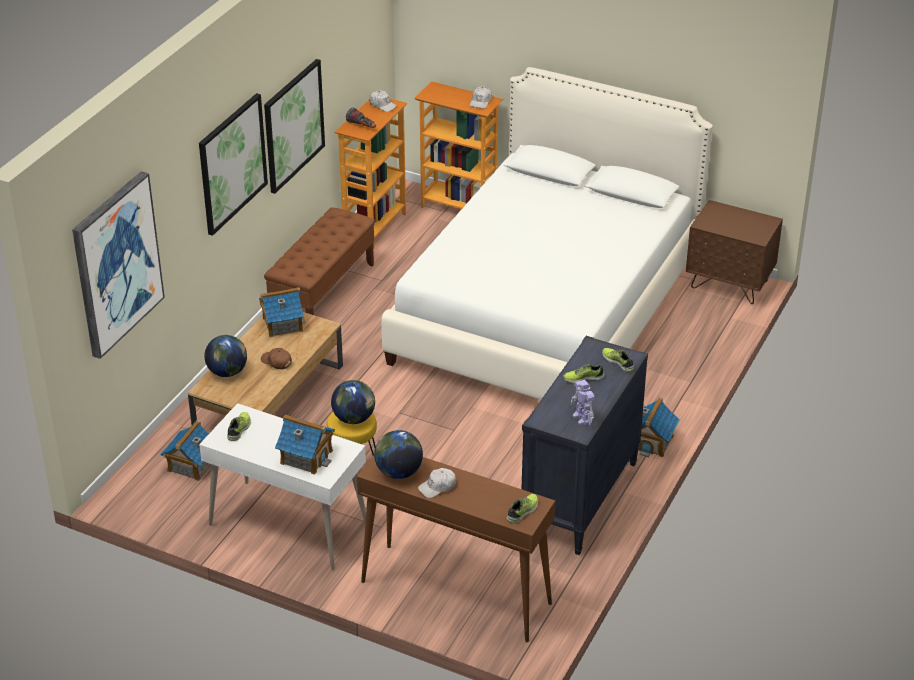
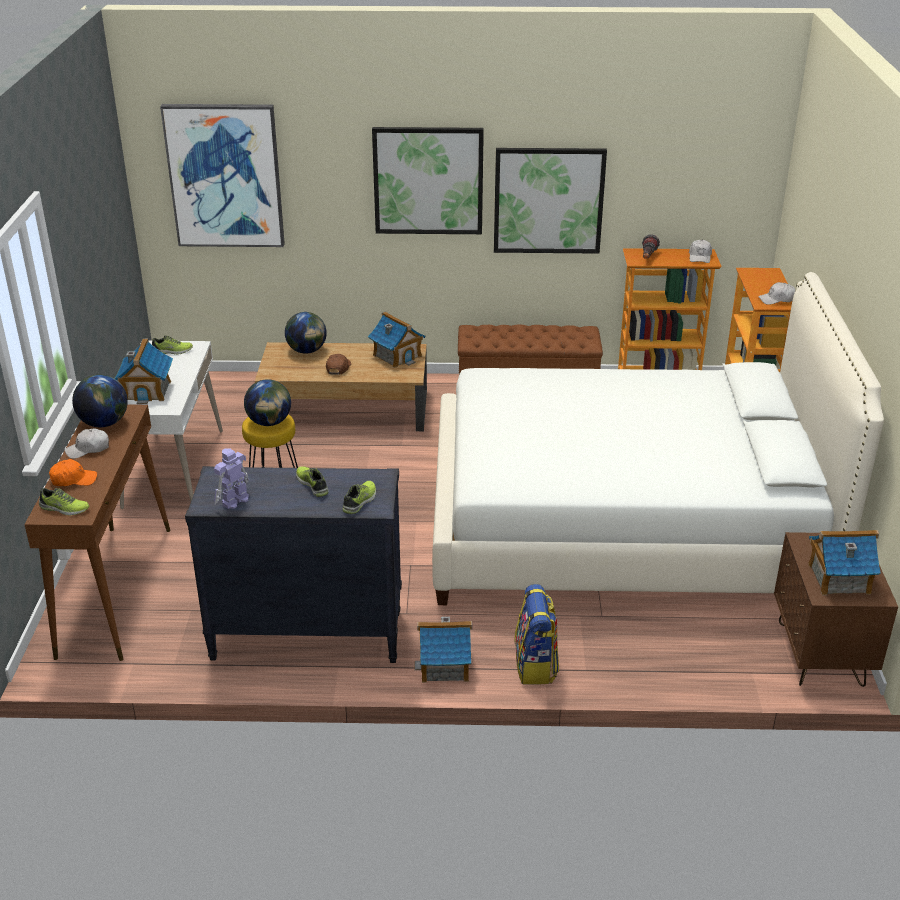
camera: 65 degrees right, 5 degrees down
toy house [161,420,211,481] -> toy house moved to [808,530,881,595]
white cap [418,468,456,498] -> white cap turned 60 degrees counterclockwise [65,429,109,459]
none -> orange cap [49,459,97,486]
none -> backpack [514,584,559,685]

